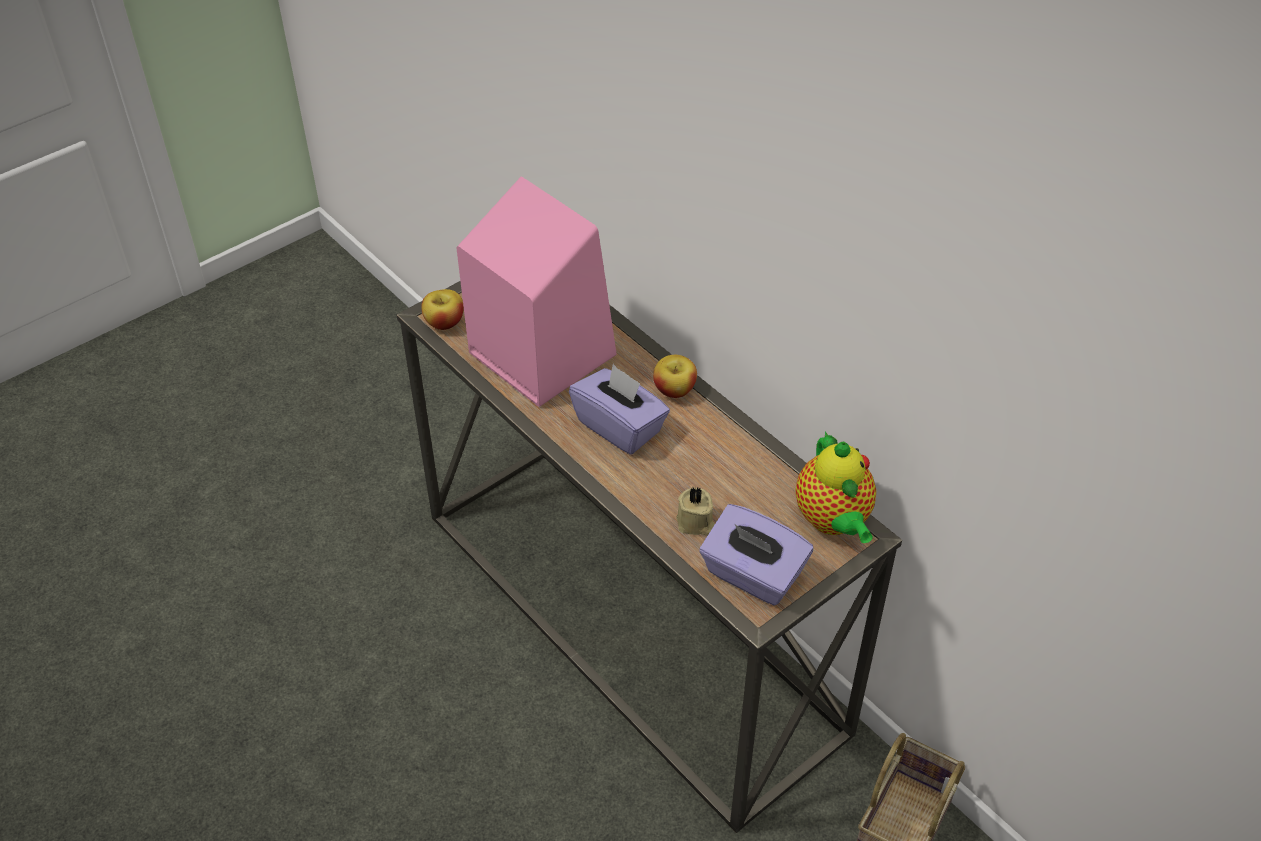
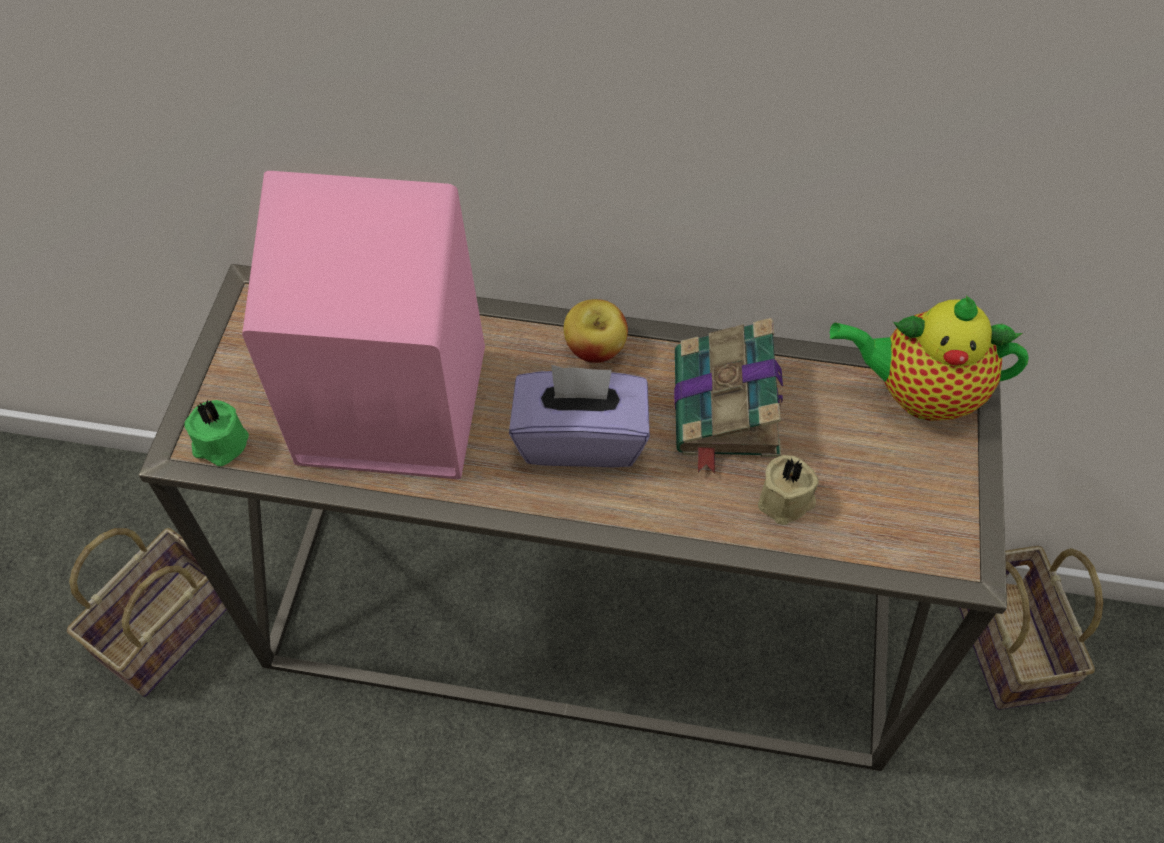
camera: 40 degrees left, 10 degrees up
apple [421,289,464,330] -> green candle [184,400,249,466]
purple tissue box [699,504,813,606] -> none
teapot [795,432,876,543] -> teapot turned 150 degrees clockwise [830,296,1029,421]
none -> basket [67,528,227,697]
none -> book [674,317,783,473]

